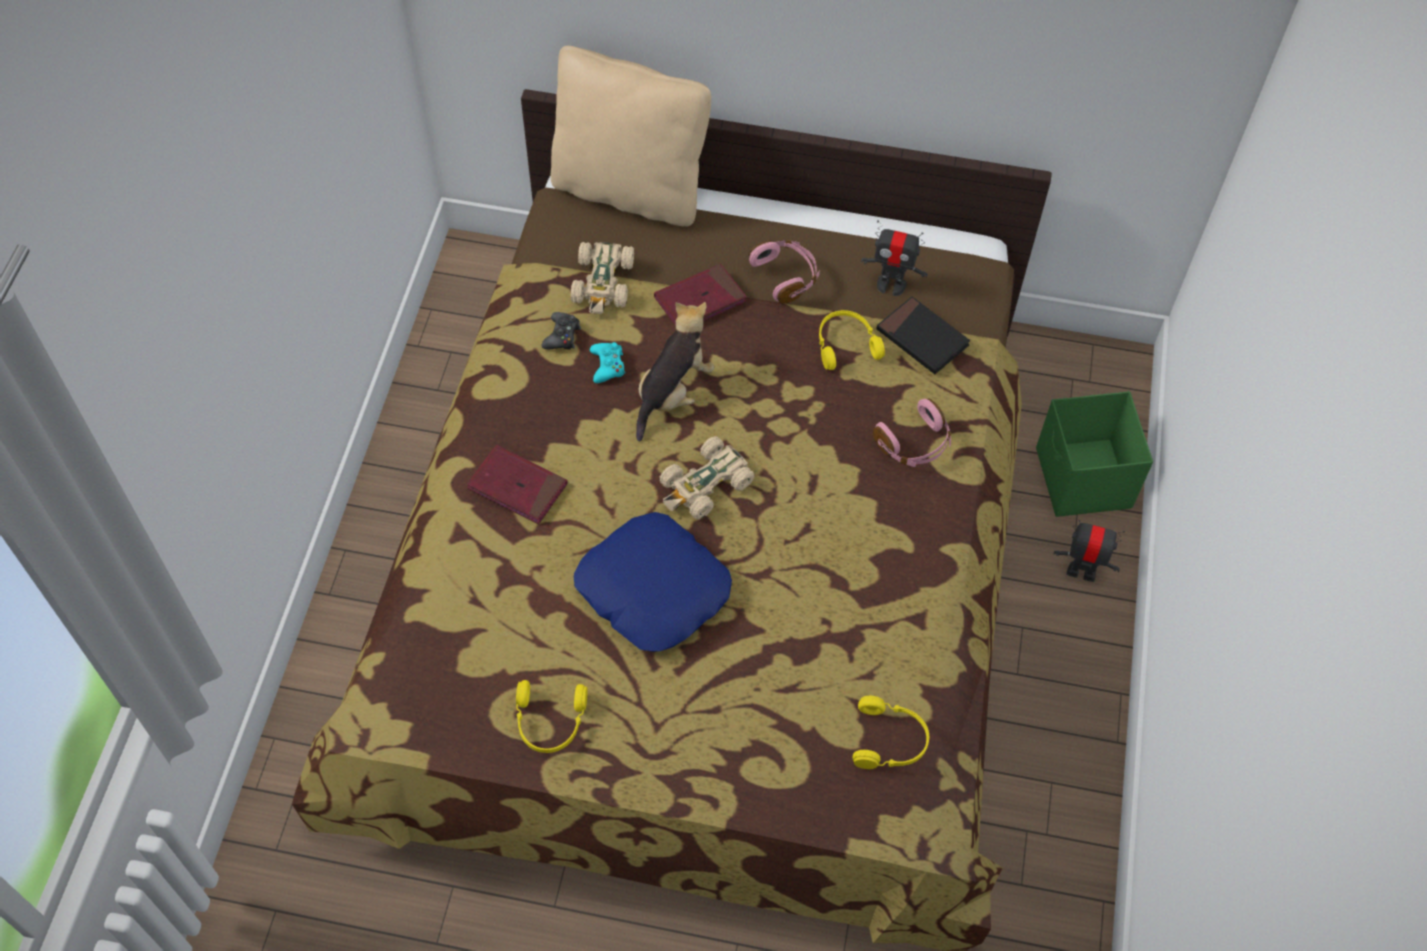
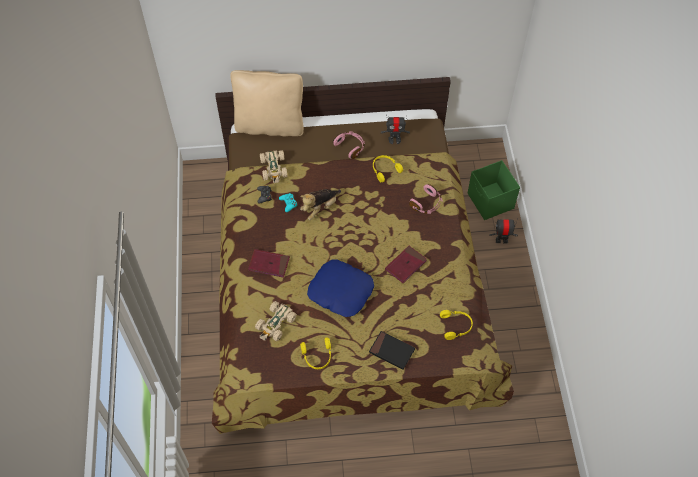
camera: 15 degrees left, 0 degrees up
plush toy [636,302,714,441] -> plush toy turned 150 degrees counterclockwise [300,189,341,220]
red book [654,264,747,326] -> red book moved to [385,246,427,283]
beige toy car [660,436,754,520] -> beige toy car moved to [255,301,297,341]
black book [877,297,970,374] -> black book moved to [369,331,415,370]

